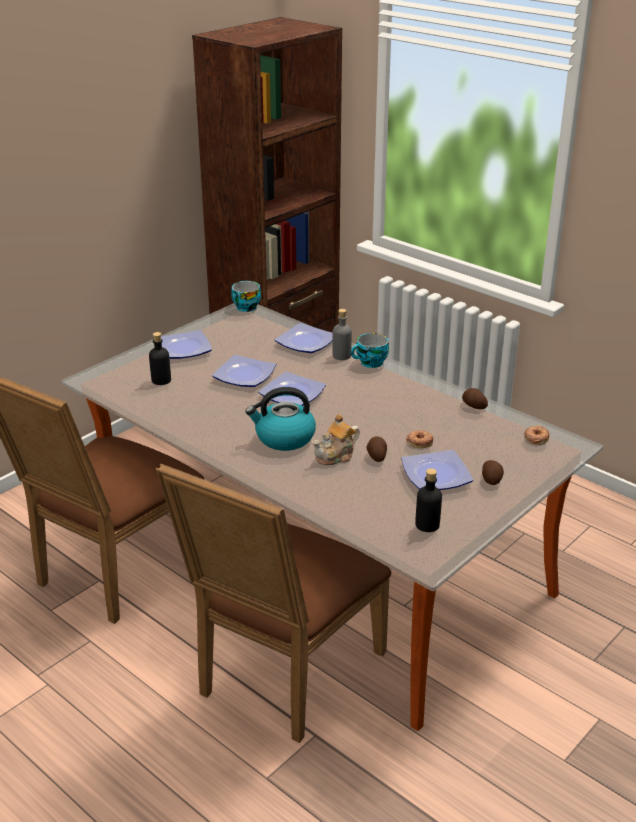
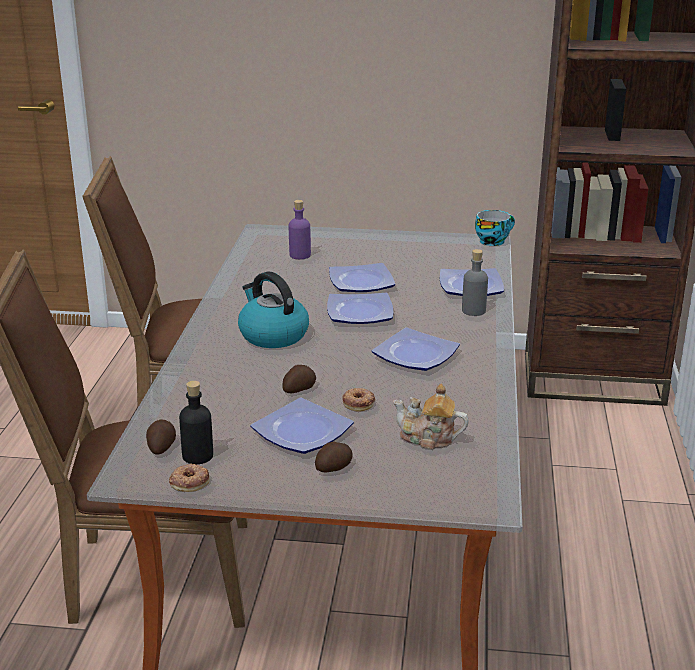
camera: 55 degrees right, 5 degrees down
black bottle [149,332,171,385] -> purple bottle [289,200,311,259]
plate [161,330,212,359] -> plate moved to [372,327,460,371]
teapot [312,414,360,465] -> teapot moved to [393,384,469,450]
cup [351,333,389,368] -> none
potato [462,388,488,409] -> potato moved to [146,420,176,455]
donut [524,426,550,445] -> donut moved to [169,463,210,492]

